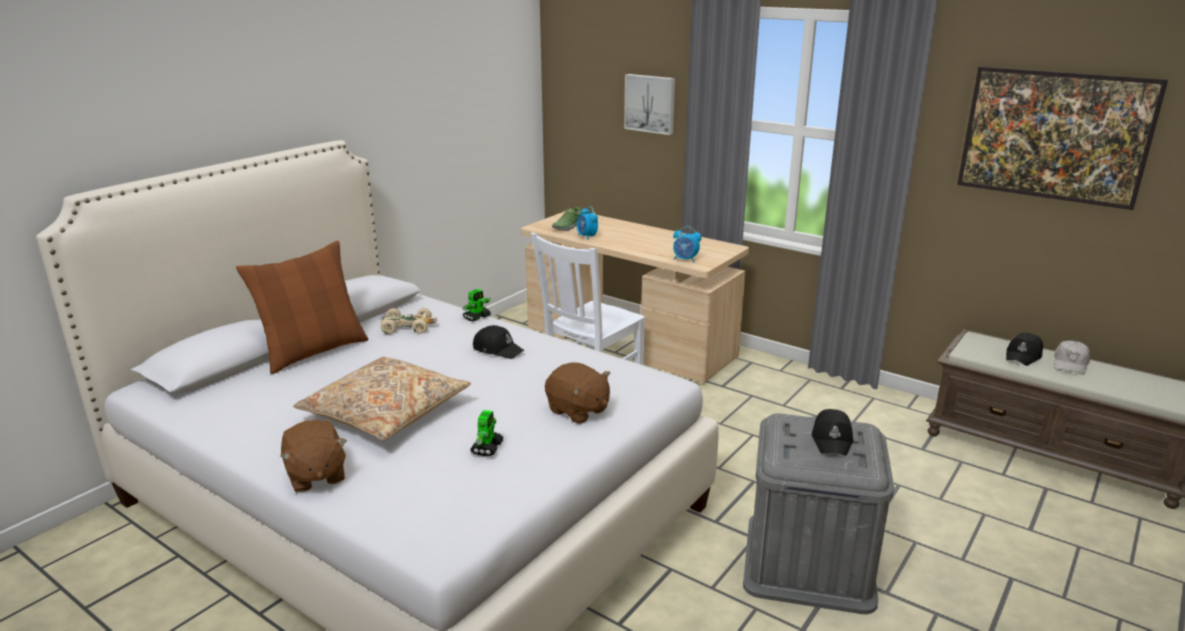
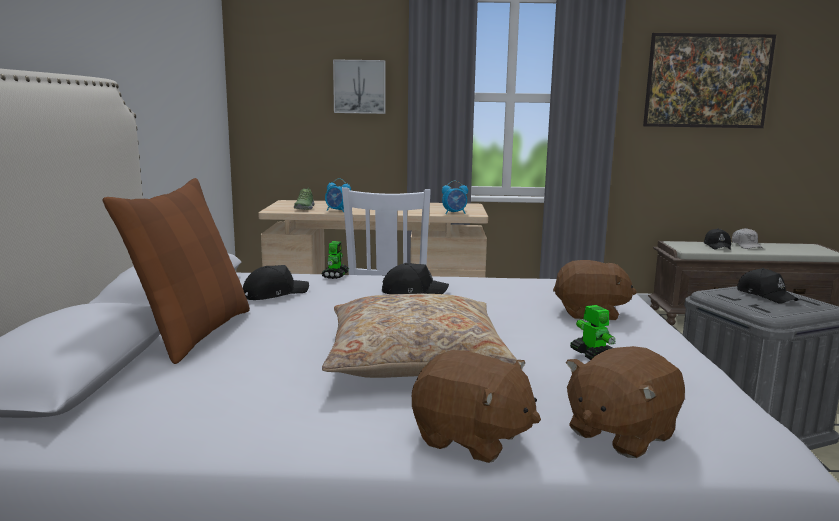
camera: 35 degrees left, 10 degrees down
beige toy car [380,308,437,334] -> black cap [243,265,309,300]
none -> brown plush toy [566,346,685,458]

